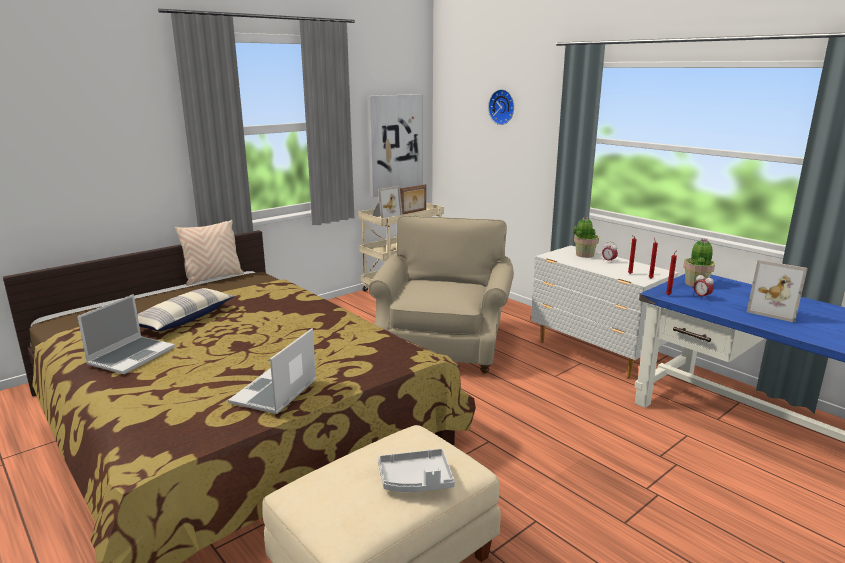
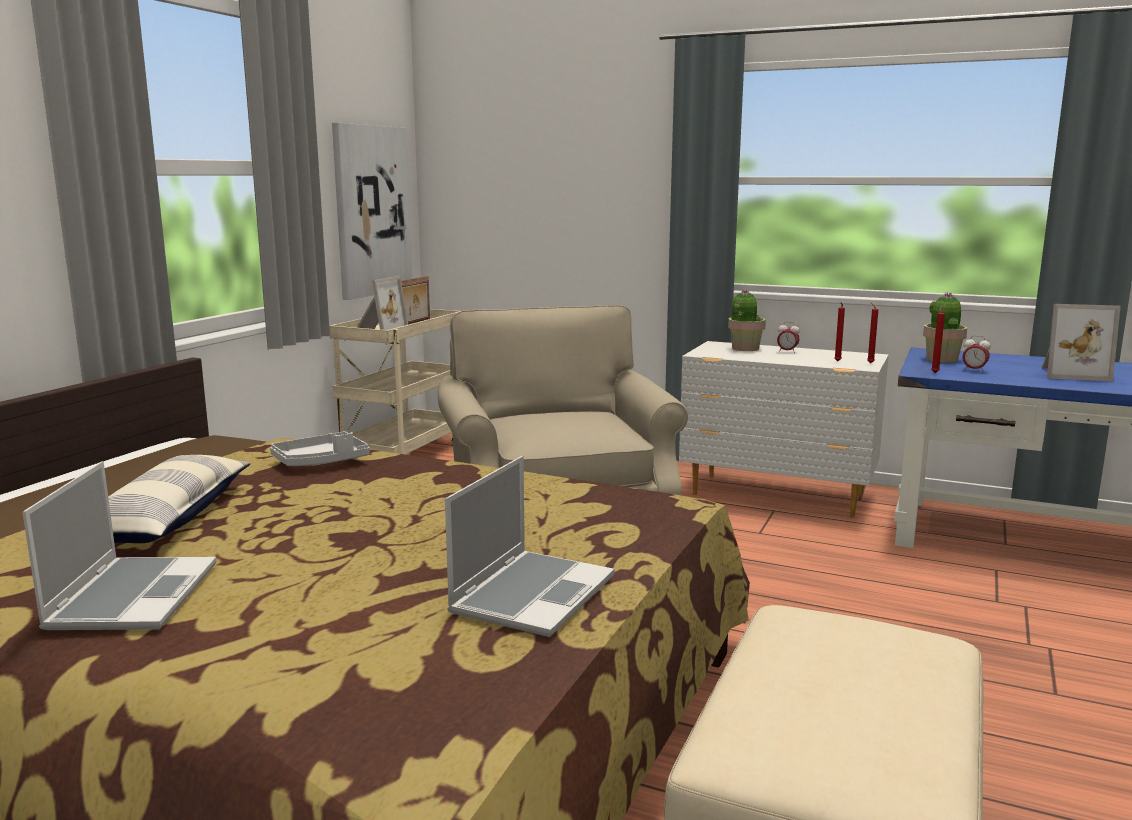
camera: 25 degrees left, 5 degrees down
beige pillow [175,220,244,286] -> none
laptop [228,328,317,414] -> laptop turned 150 degrees counterclockwise [445,456,615,637]
grey tray [378,449,455,492] -> grey tray moved to [270,432,370,466]
wall clock [488,89,514,125] -> none

